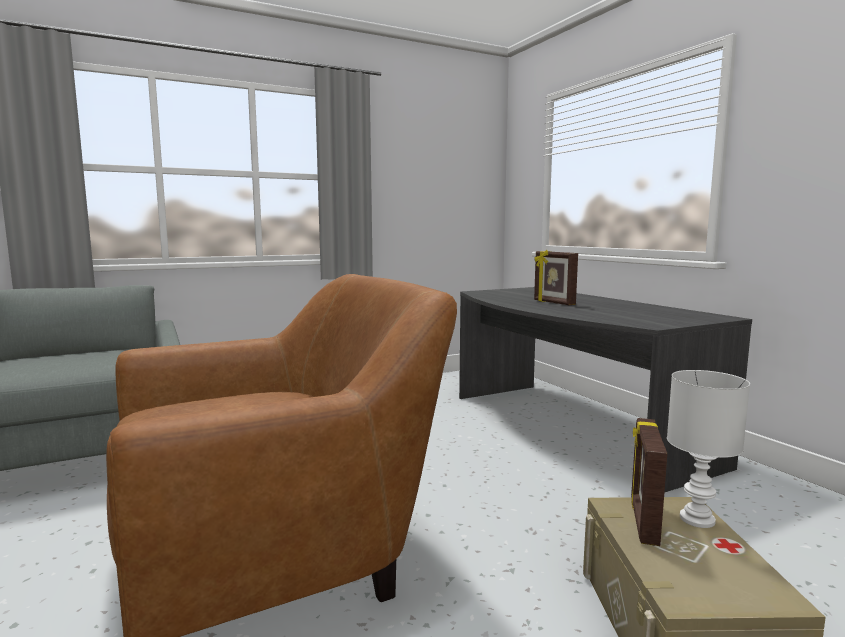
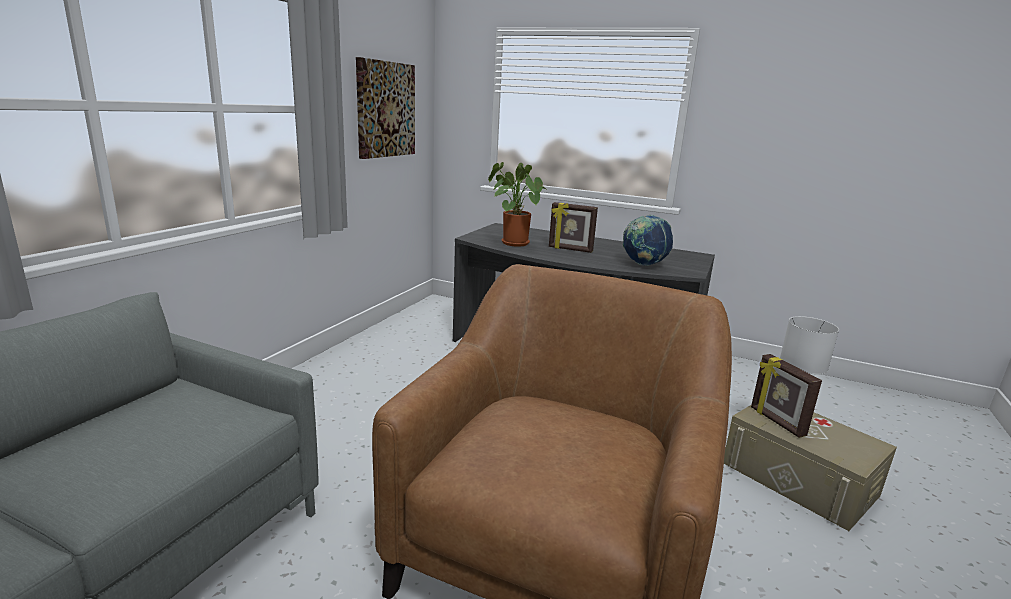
camera: 40 degrees left, 10 degrees up
none -> picture [356,57,415,159]
none -> potted plant [488,162,548,247]
none -> globe [623,215,673,266]

